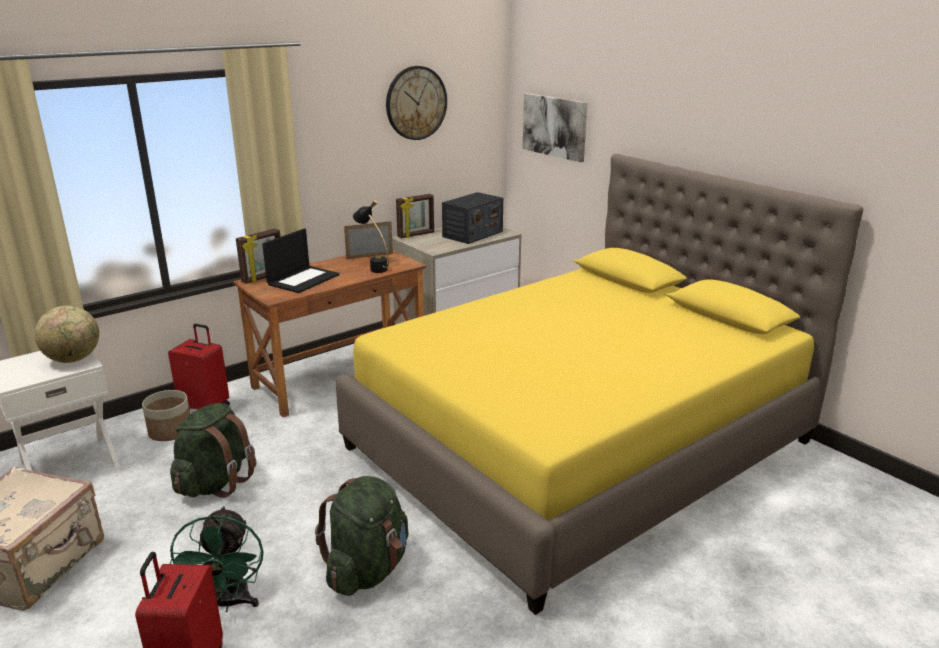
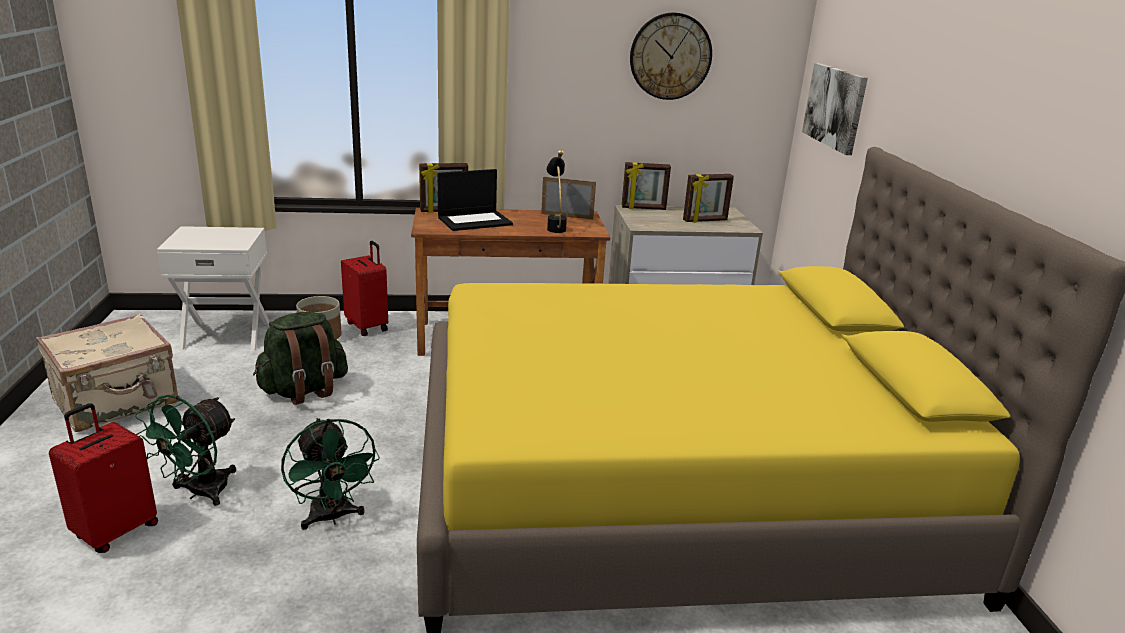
camera: 30 degrees right, 0 degrees up
globe [35,306,99,363] -> none
green backpack [315,476,408,596] -> green fan [281,418,380,530]
radio [442,192,503,244] -> picture frame [683,174,734,223]

